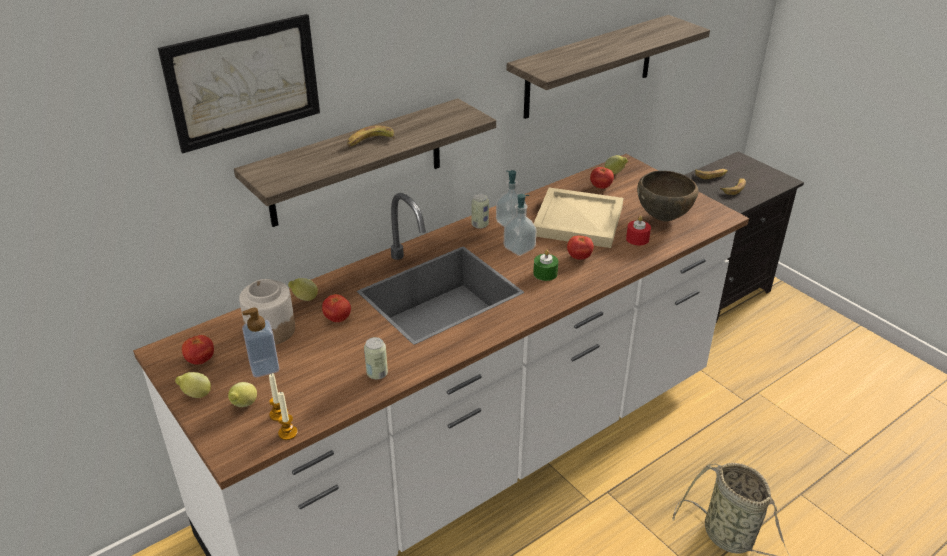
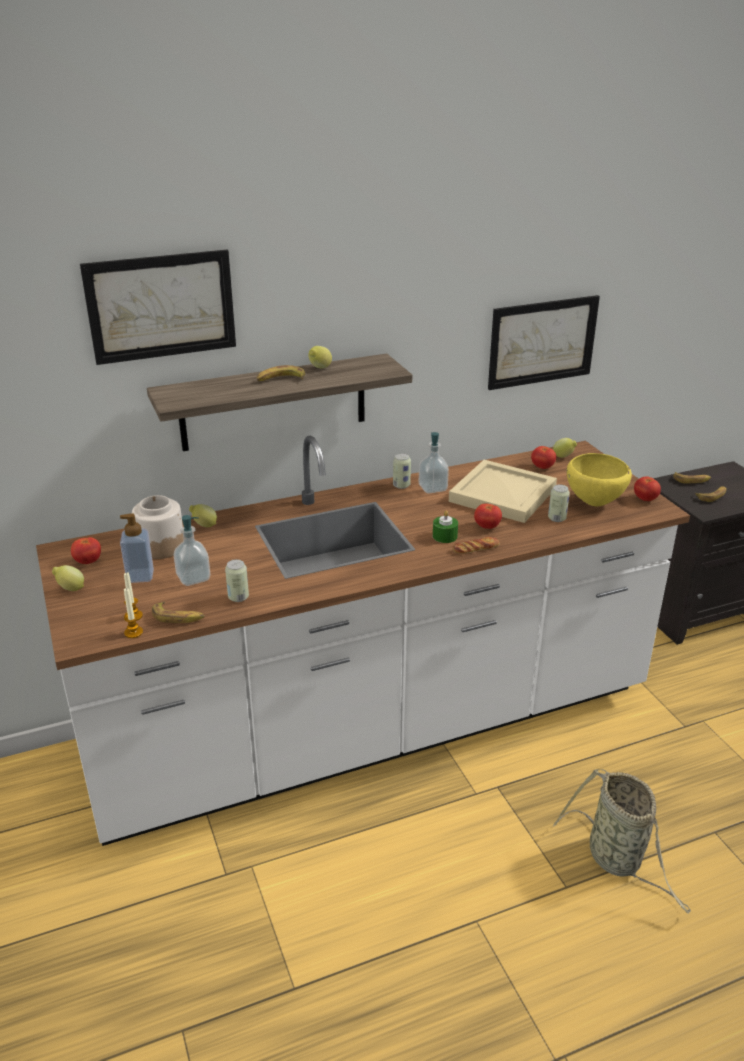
camera: 15 degrees right, 5 degrees down
lemon [228,382,257,407] -> lemon moved to [309,346,332,368]
tomato [322,294,351,322] -> tomato moved to [634,477,661,501]
soap dispenser [504,194,537,256] -> soap dispenser moved to [174,515,210,586]
shelf [507,15,710,119] -> picture [488,295,600,390]
red candle [626,216,651,245] -> can [548,484,570,522]
brown bowl [637,171,698,221] -> yellow bowl [566,453,632,507]
none -> banana [152,602,204,623]
none -> bread [453,537,500,554]

